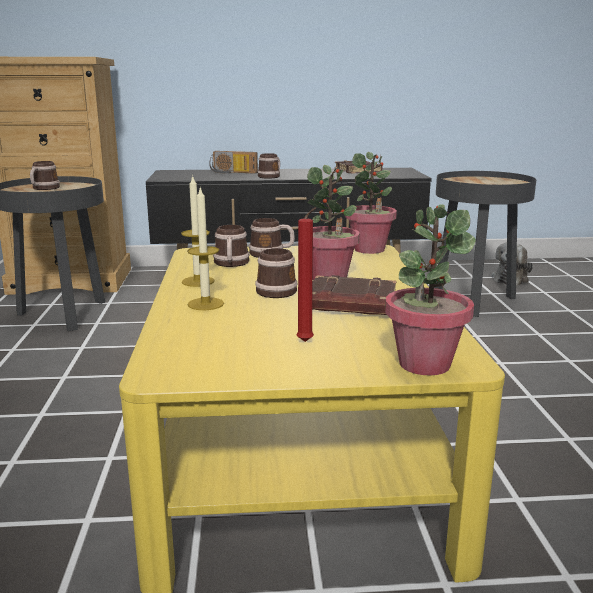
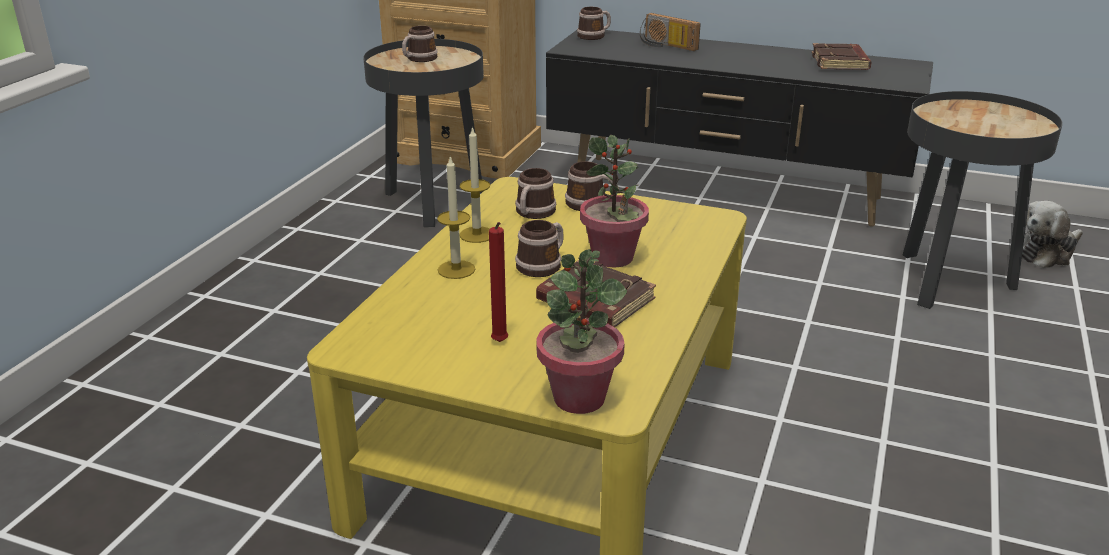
camera: 25 degrees right, 10 degrees up
mug [257,153,280,179] -> mug moved to [577,7,611,40]
potted plant [345,152,397,254] -> none

